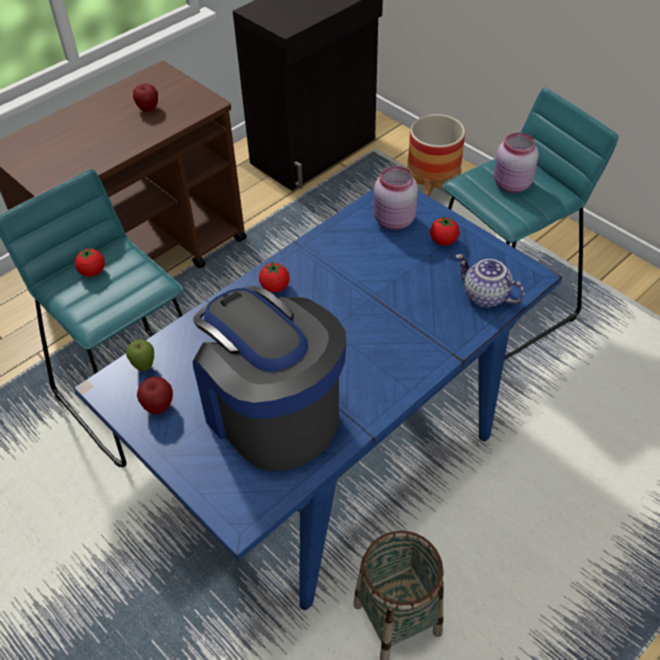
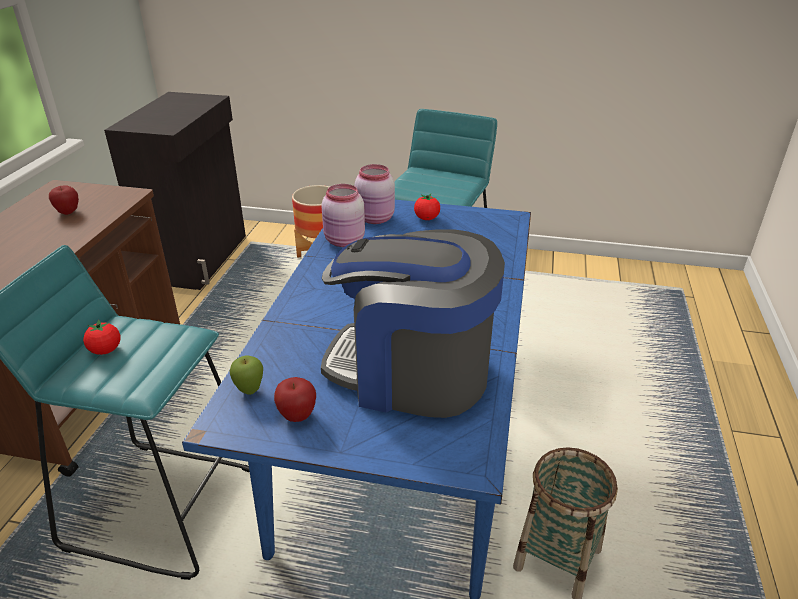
camera: 35 degrees left, 15 degrees down
tomato [259,261,290,293] -> none
teapot [456,254,525,308] -> none
pink jar [494,132,539,193] -> pink jar moved to [322,184,365,247]

